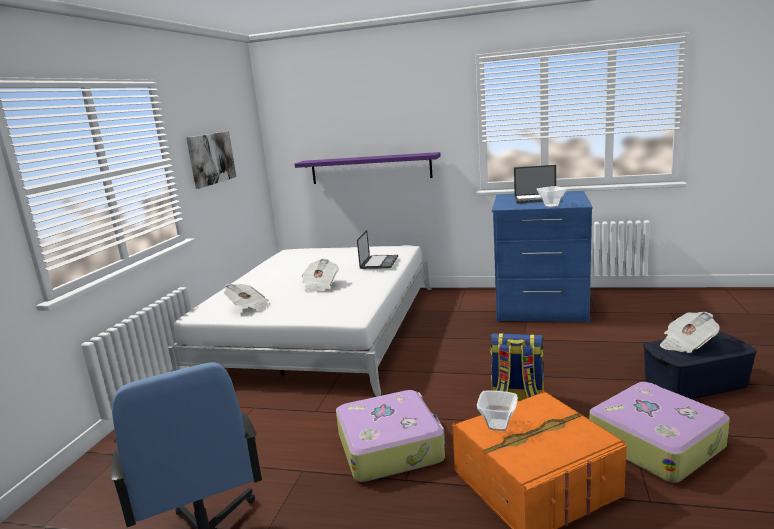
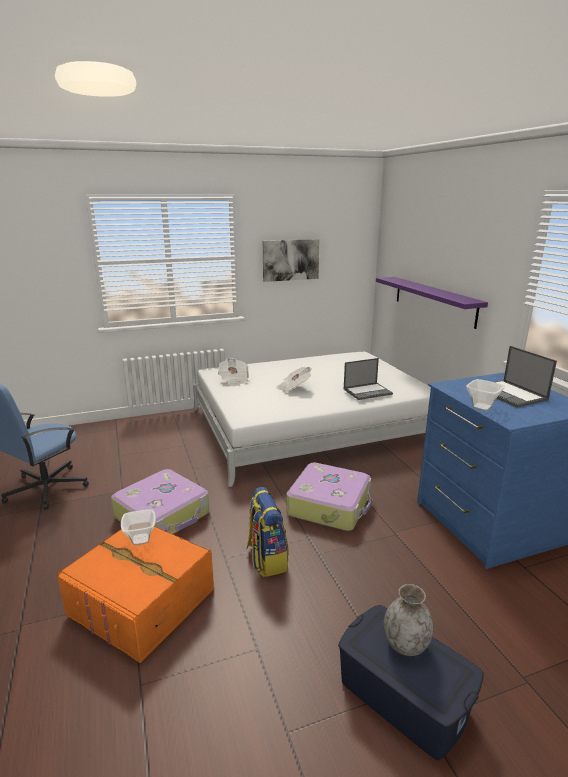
camera: 55 degrees right, 5 degrees up
suitcase [589,382,730,483] -> suitcase moved to [286,462,373,531]
newspaper [660,312,720,353] -> grey vase [383,584,433,656]

